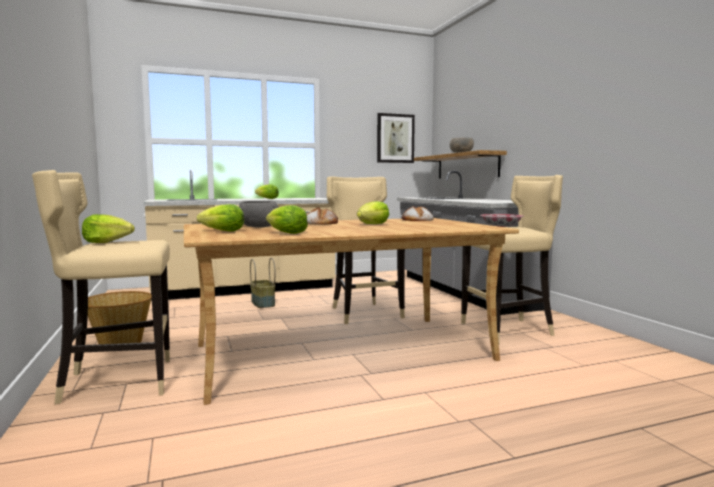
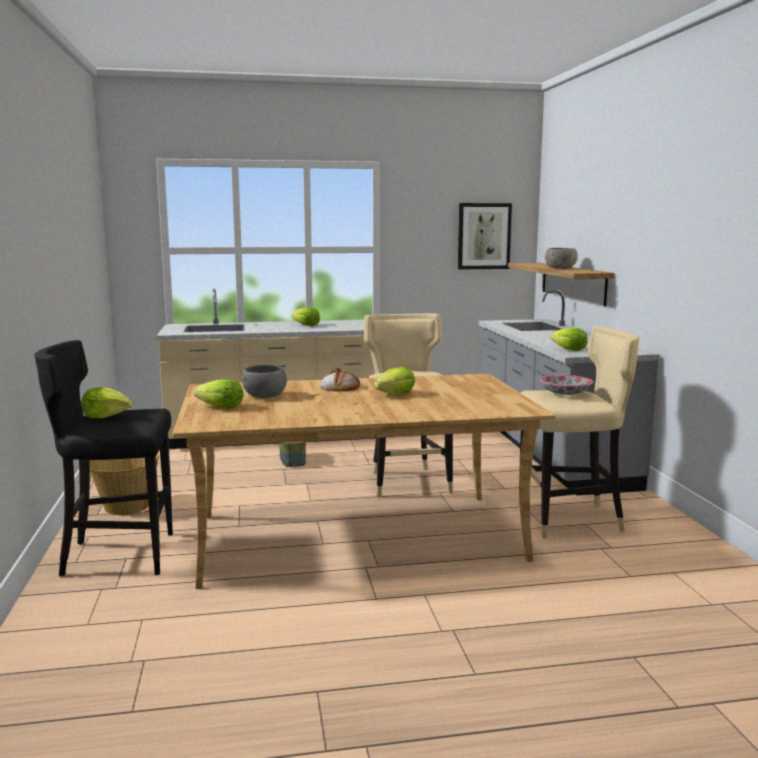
camera: 10 degrees right, 5 degrees up
beige stool [32,170,170,404] -> black stool [34,340,173,576]
lettuce [266,205,308,234] -> lettuce moved to [550,328,588,351]
bread [402,206,434,221] -> none

